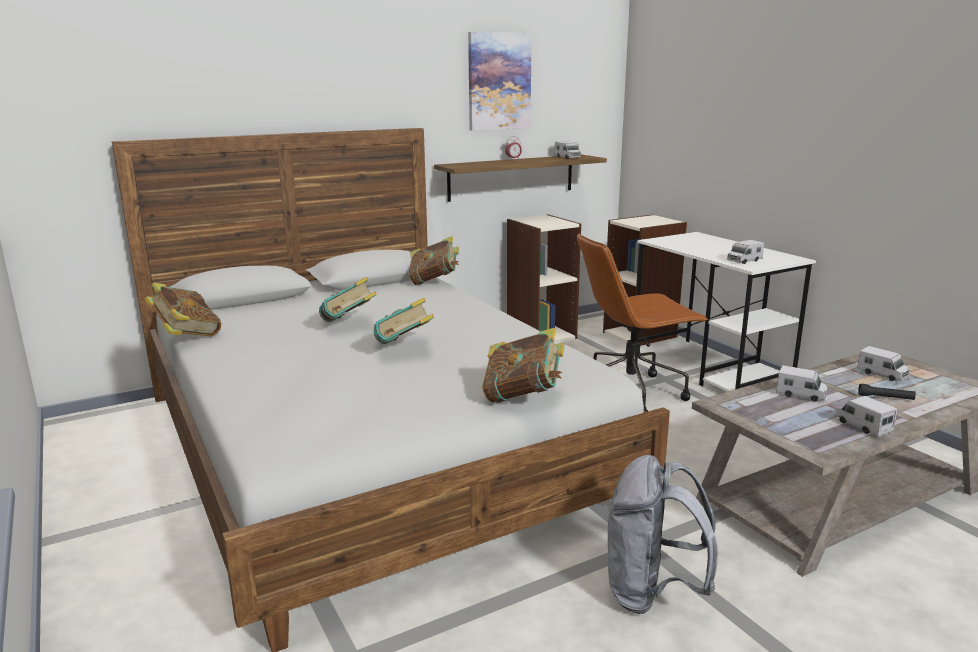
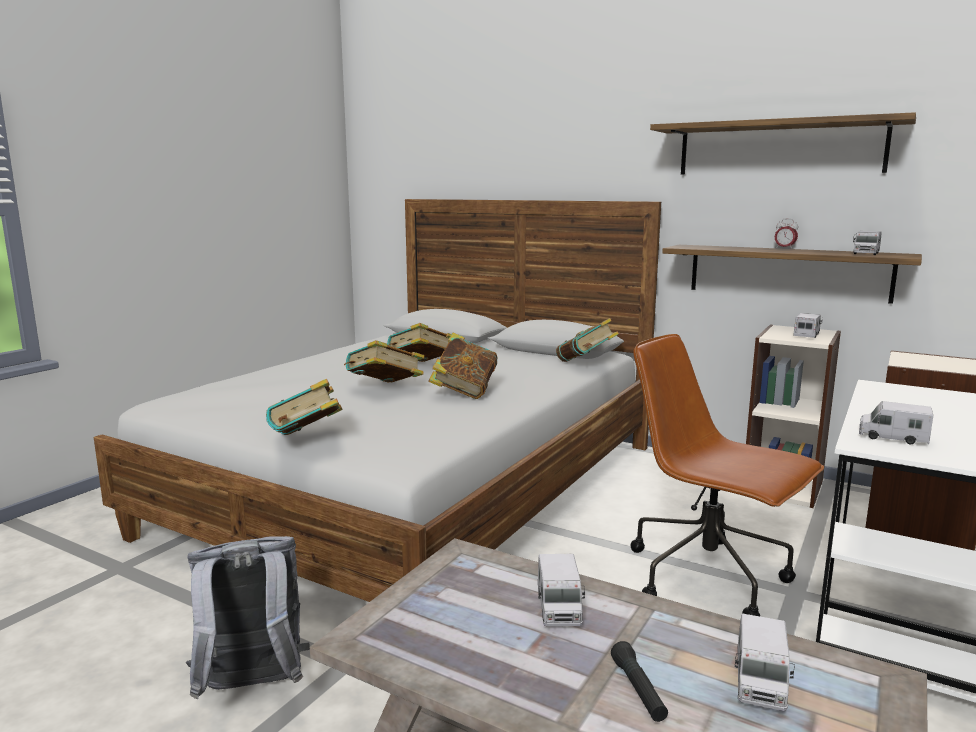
camera: 60 degrees right, 5 degrees down
book [145,282,221,337] -> book moved to [428,332,497,399]
picture [468,32,532,131] -> shelf [650,112,916,175]
toy truck [834,396,898,437] -> toy truck moved to [793,313,823,338]

